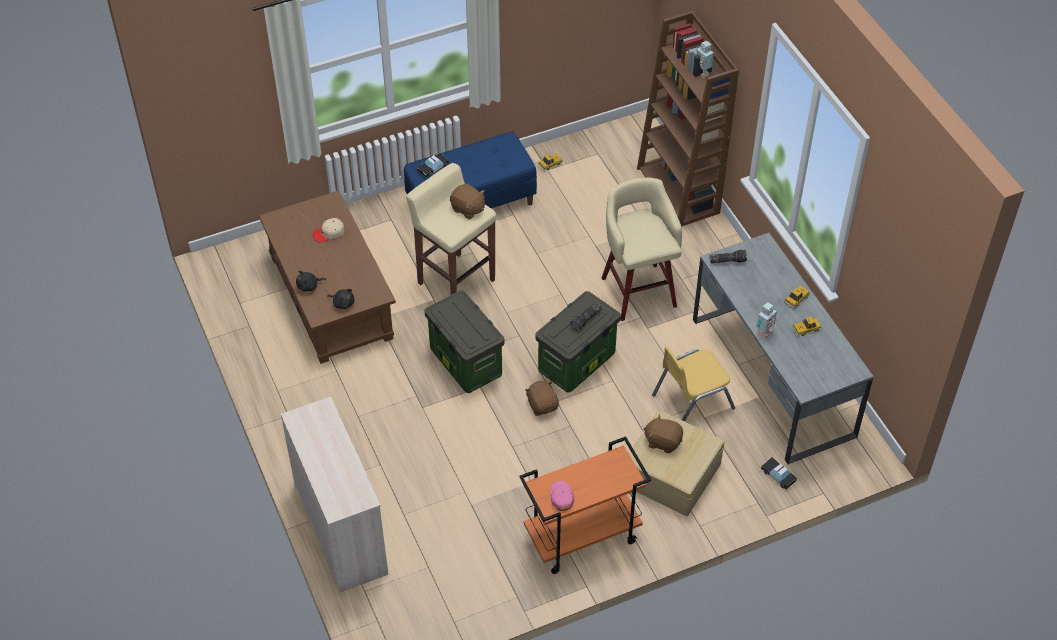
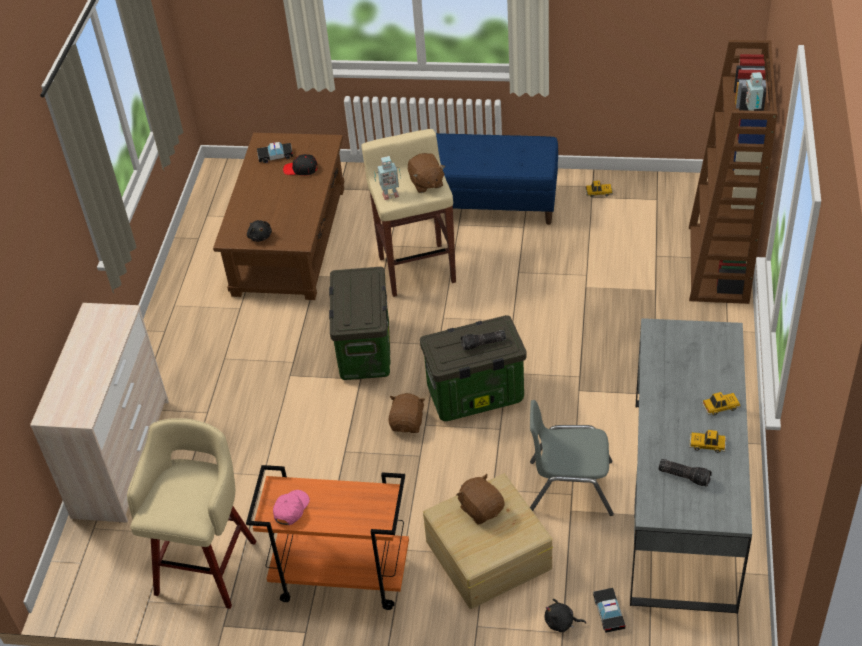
camera: 35 degrees right, 5 degrees down
black plush toy [296,271,326,292] -> black plush toy moved to [544,599,586,632]
beige cap [313,218,344,242] -> black cap [283,154,318,175]
toy car [417,153,449,178] -> toy car moved to [257,142,293,163]
beige stool [602,178,682,321] -> beige stool moved to [127,418,256,609]
yellow chair [652,346,735,421] -> grey chair [530,400,614,516]
flashlight [710,250,747,264] -> flashlight moved to [658,459,712,487]
toy robot [756,302,777,339] -> toy robot moved to [374,156,401,200]

